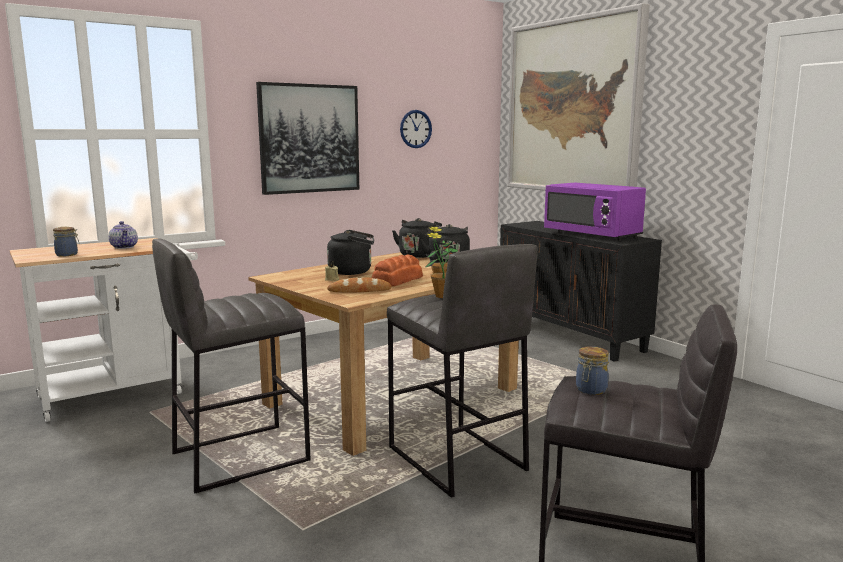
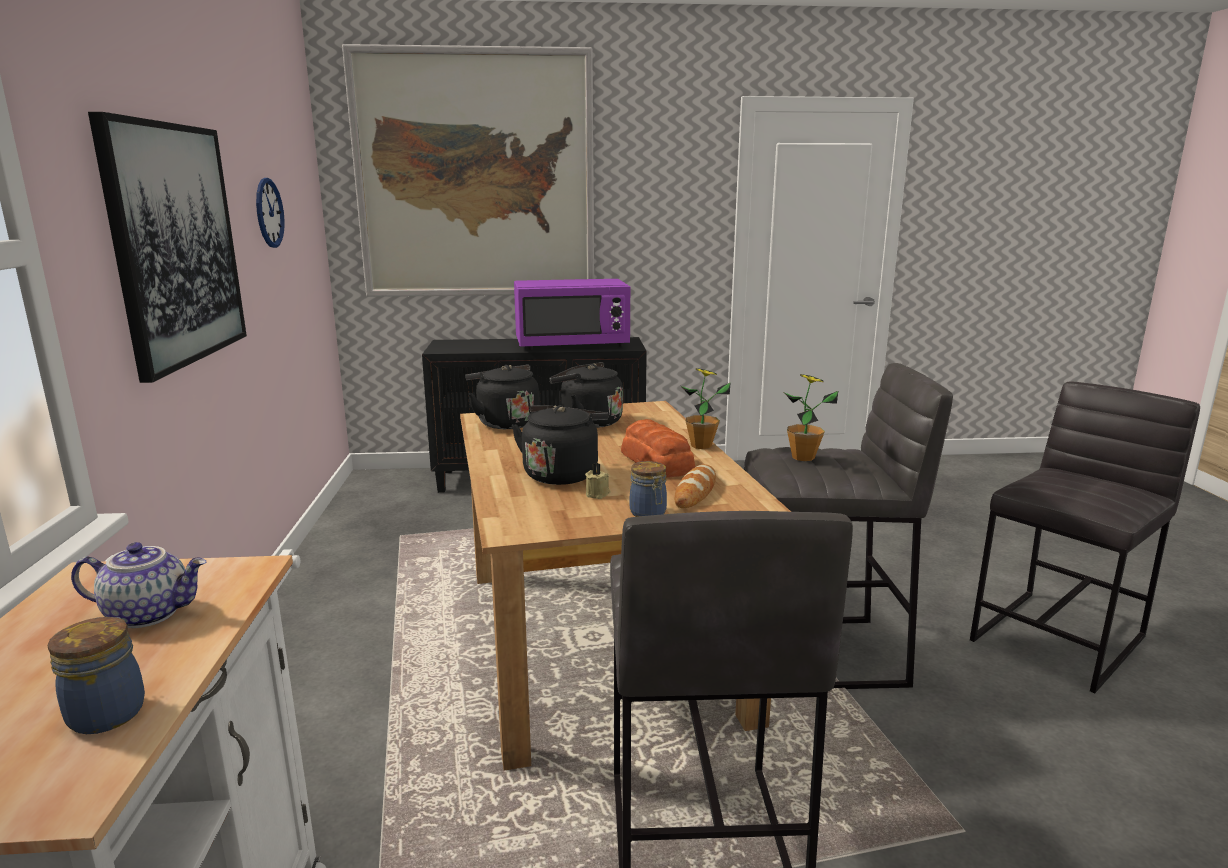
camera: 60 degrees left, 5 degrees up
jar [576,346,609,395] -> jar moved to [630,461,667,517]

